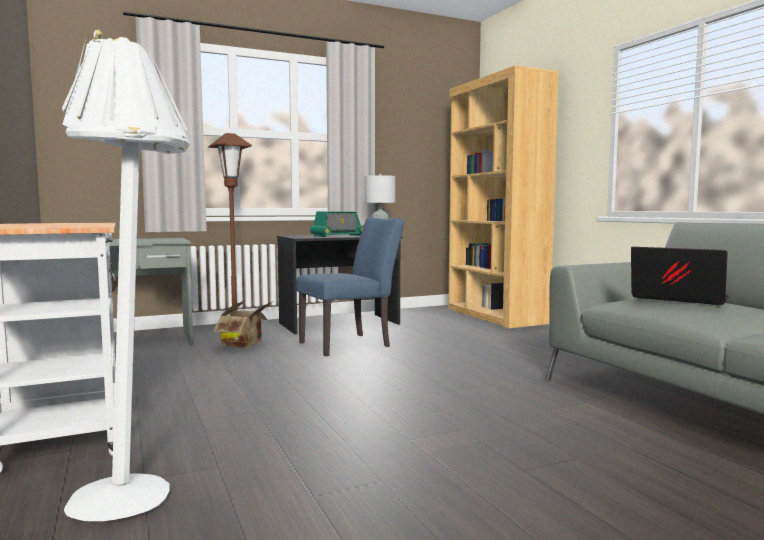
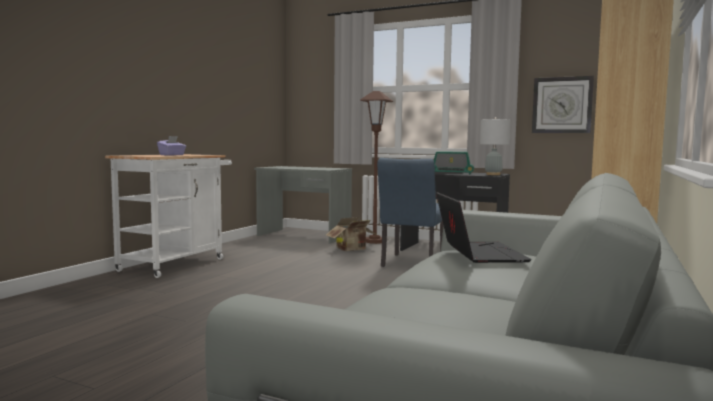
camera: 50 degrees right, 0 degrees up
white floor lamp [62,30,190,521] -> none
blue chair [296,217,404,356] -> blue chair turned 90 degrees clockwise [377,158,444,267]
none -> purple tissue box [157,136,186,156]
none -> wall clock [532,76,594,133]

